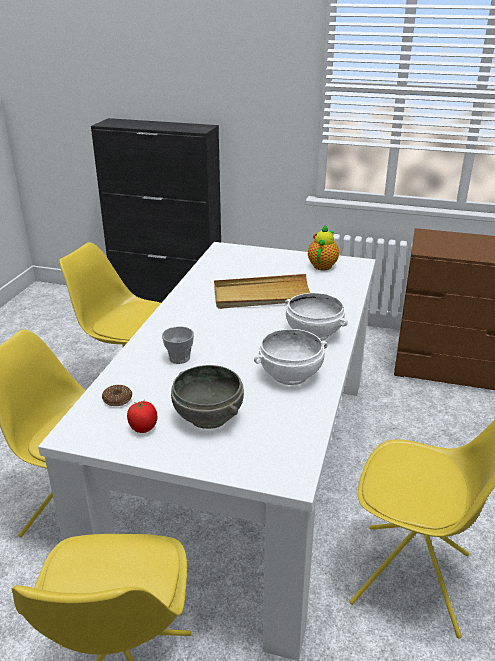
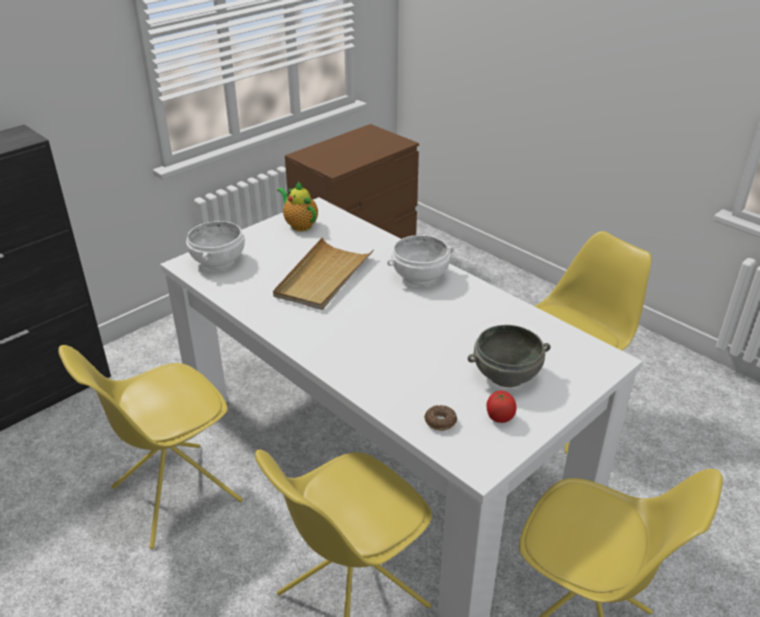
camera: 60 degrees left, 5 degrees up
cup [162,326,194,364] -> none
white bowl [254,329,328,385] -> white bowl moved to [186,221,245,270]

